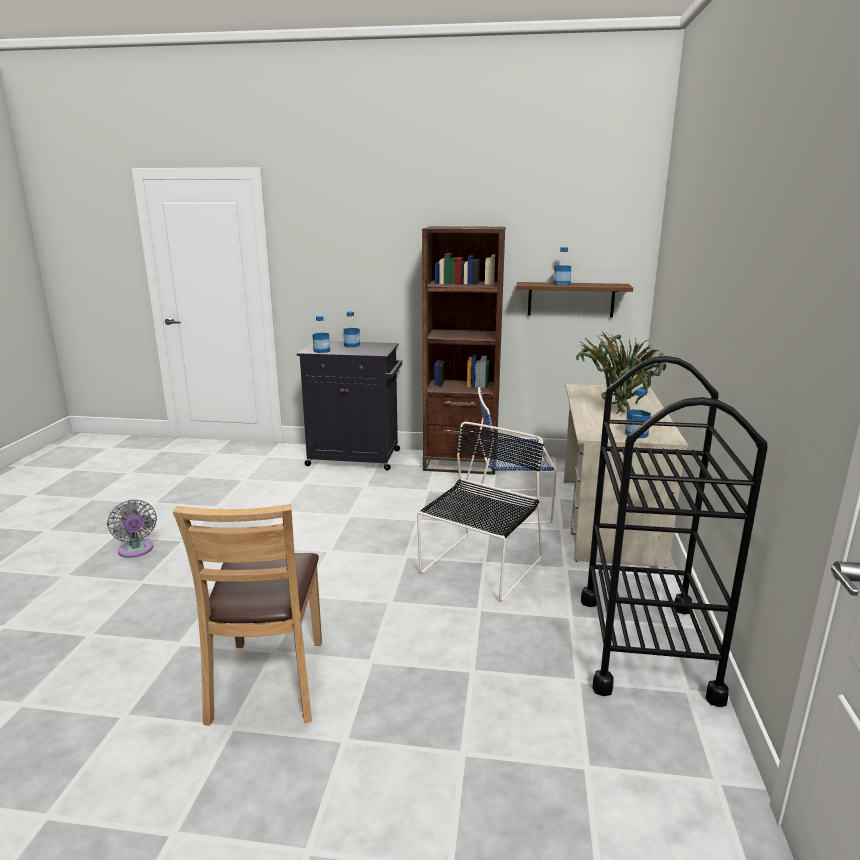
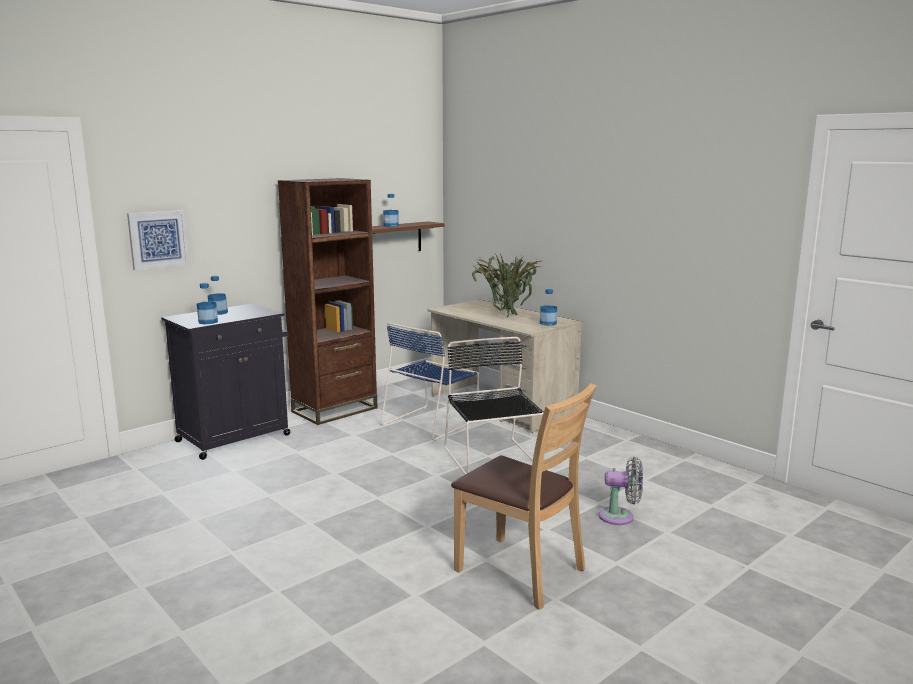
camera: 50 degrees left, 5 degrees down
grey fan [107,499,157,558] -> grey fan moved to [599,457,643,525]
black cart [581,356,768,707] -> none
none -> picture [127,210,189,270]

